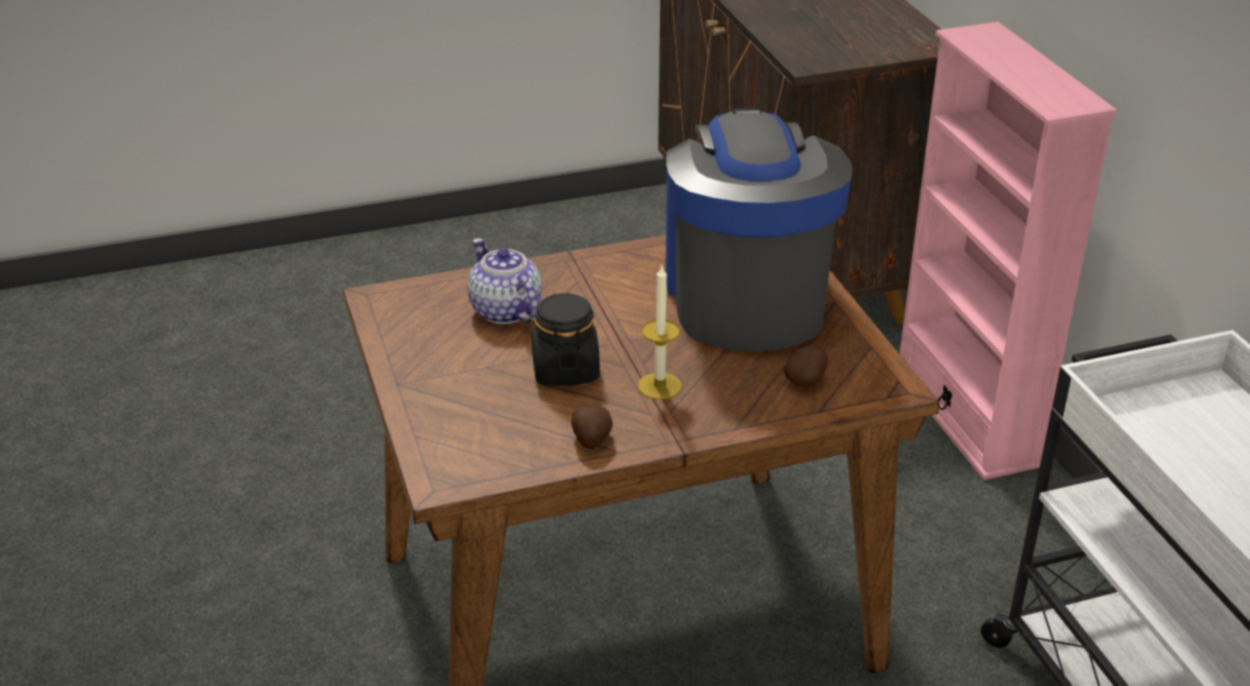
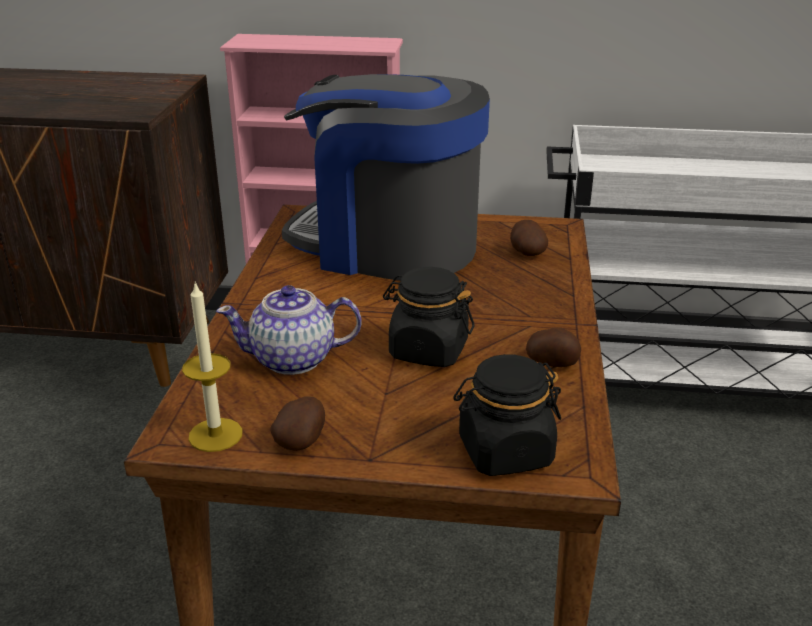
camera: 65 degrees left, 5 degrees down
candle [638,266,682,400] -> candle moved to [182,281,242,452]
none -> potato [270,396,325,451]
none -> black jar [453,354,561,476]

